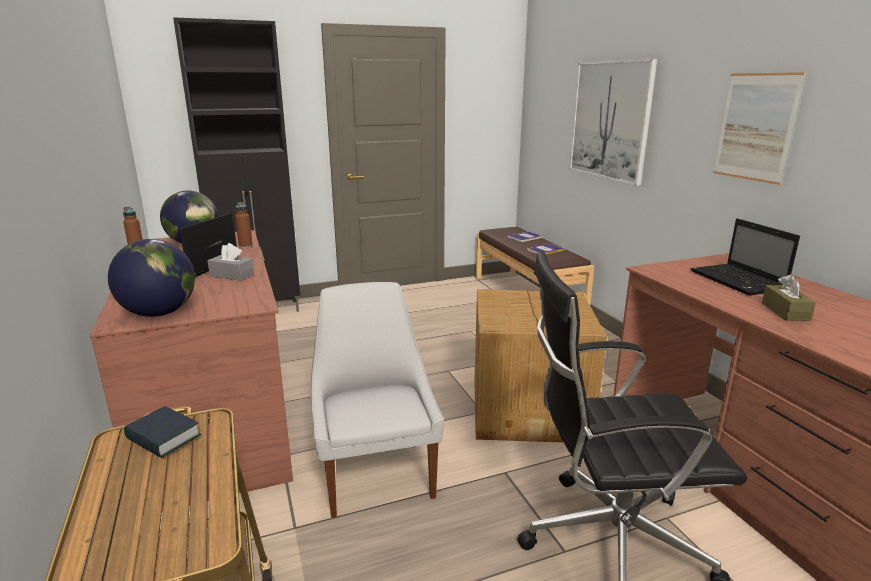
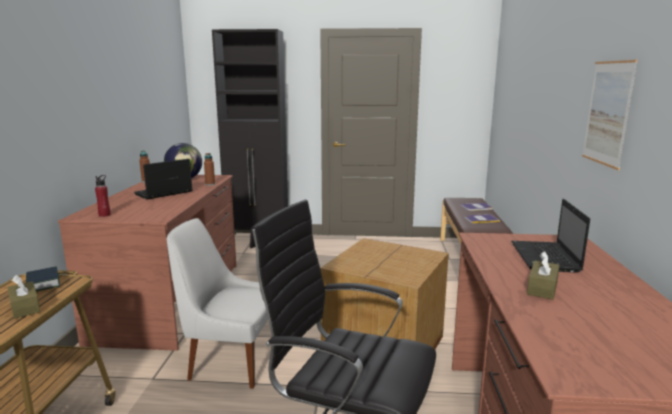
camera: 25 degrees right, 5 degrees down
globe [108,239,195,317] -> red bottle [95,175,111,217]
grey tissue box [207,243,254,281] -> none
white chair [311,282,444,518] -> white chair turned 90 degrees counterclockwise [167,218,268,389]
picture [569,58,658,186] -> none
none -> brown tissue box [7,275,40,319]

